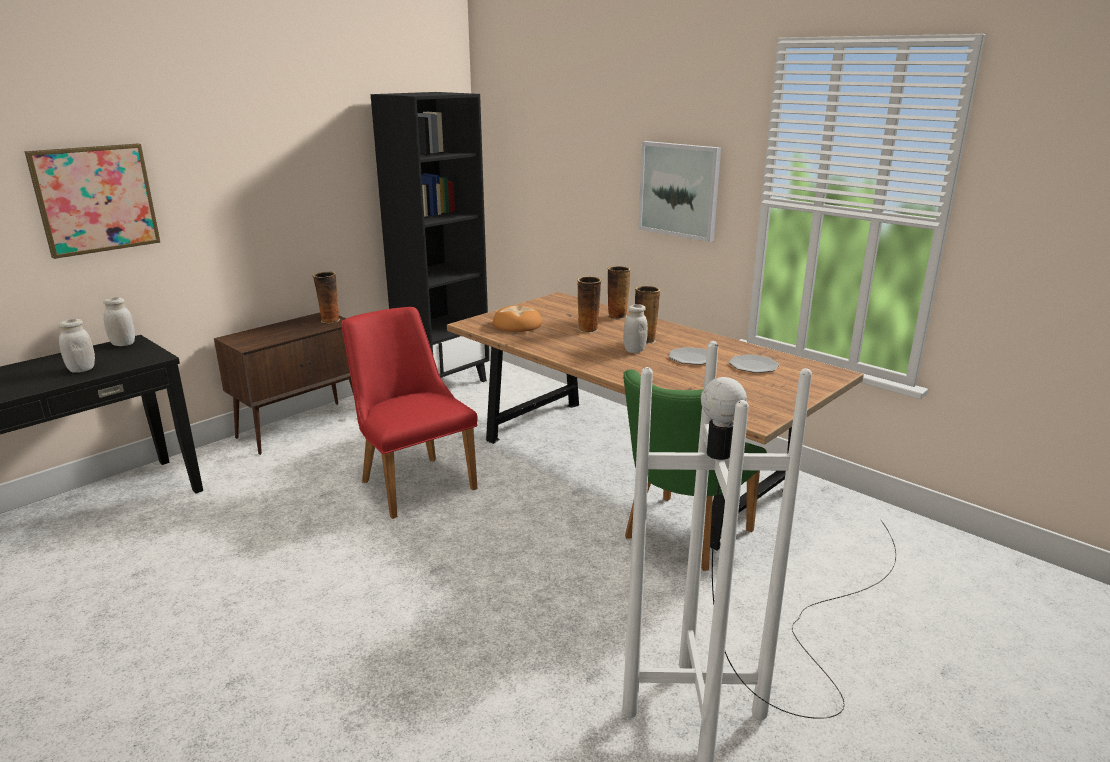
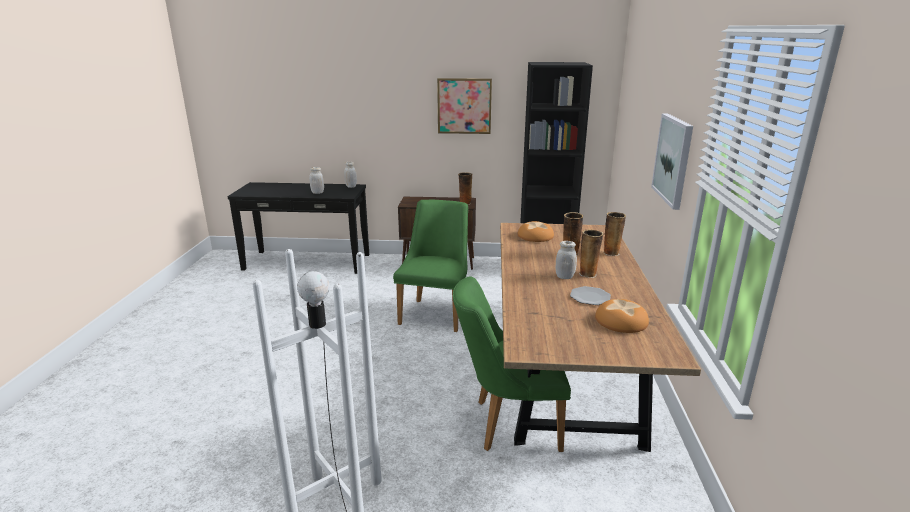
camera: 50 degrees right, 0 degrees up
picture [24,144,160,259] -> picture moved to [437,78,492,134]
red chair [341,307,478,519] -> green chair [393,200,468,332]
plate [729,354,779,373] -> bread [595,299,649,333]

